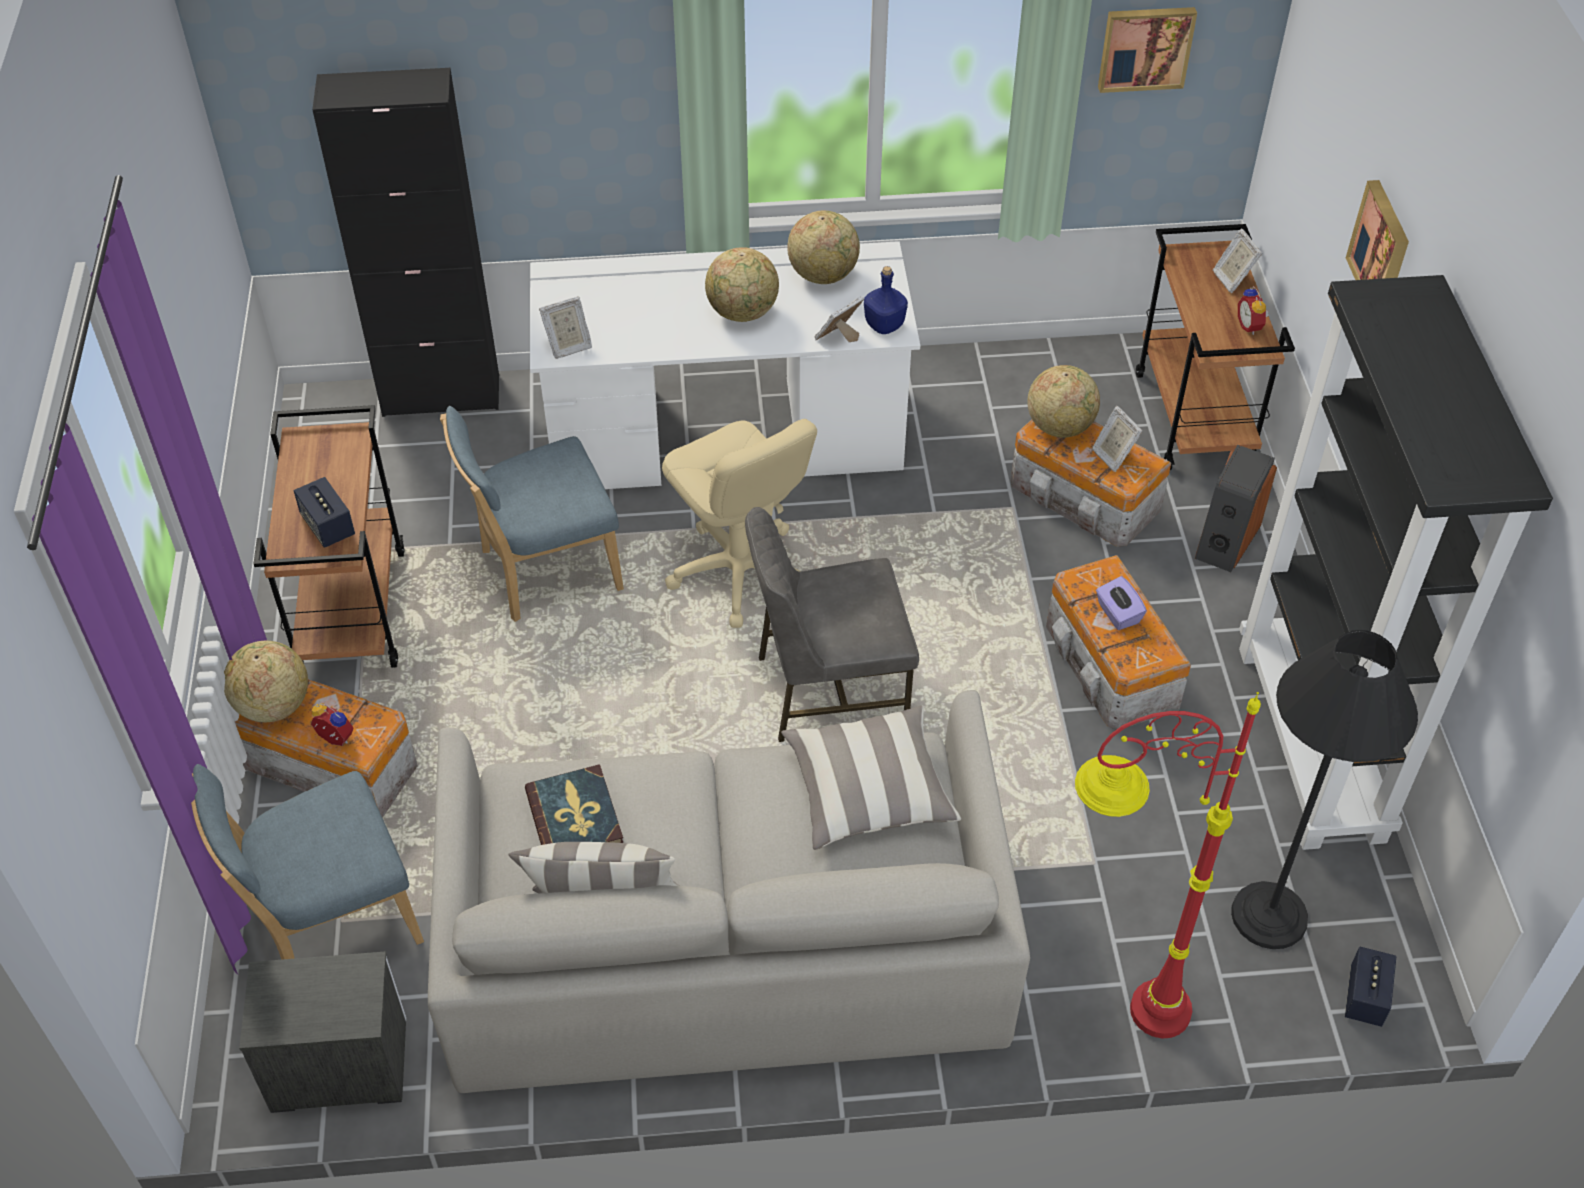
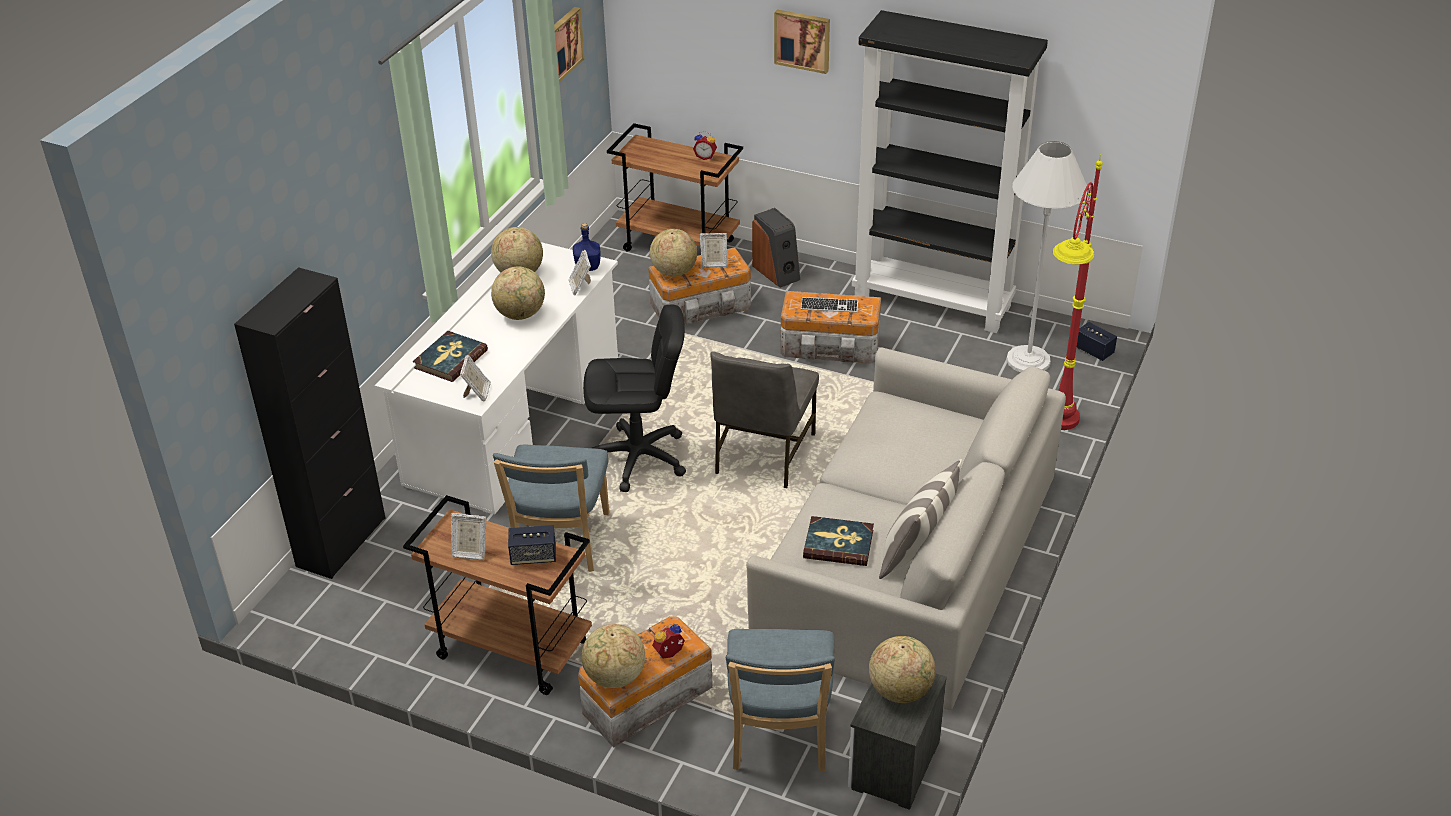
camera: 60 degrees left, 10 degrees down
beige office chair [662,419,817,628] -> black office chair [583,304,686,492]
pillow [781,706,961,850] -> none
purple tissue box [1096,576,1147,630] -> keyboard [801,297,858,312]
picture frame [1213,229,1262,293] -> picture frame moved to [451,513,487,560]
black floor lamp [1231,630,1418,949] -> white floor lamp [1006,141,1088,372]
none -> book [413,331,488,382]
none -> globe [869,636,936,703]

